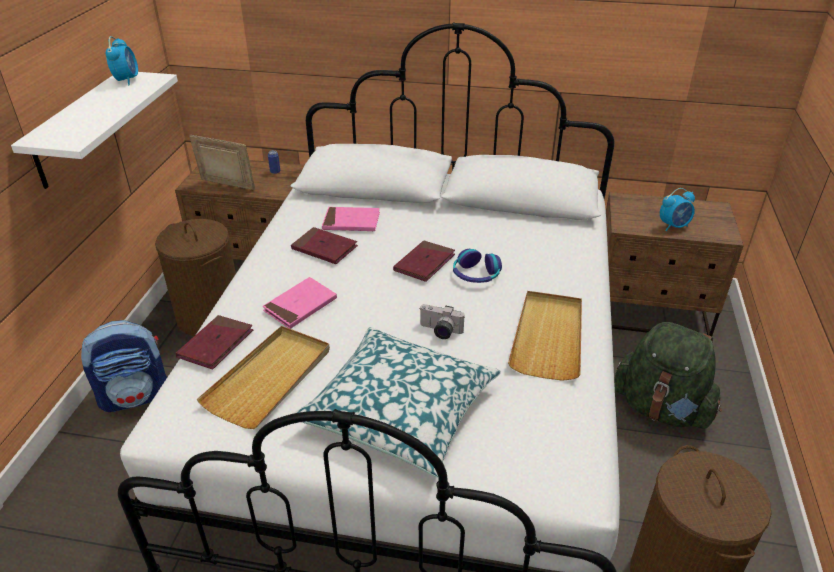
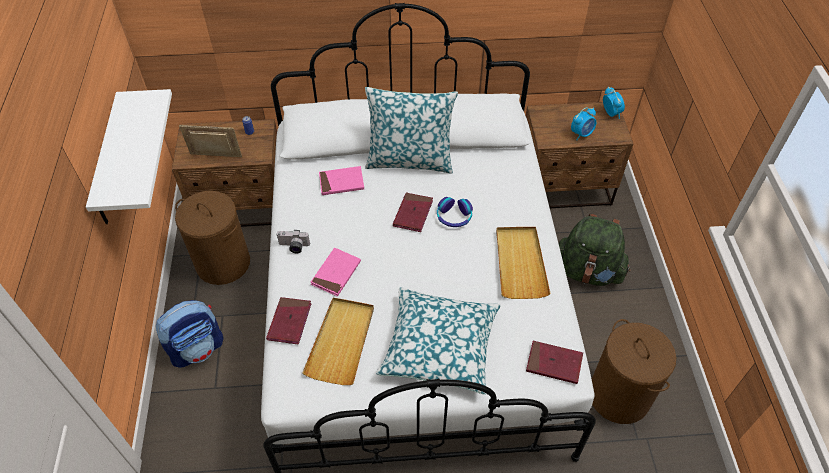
camera: 15 degrees left, 15 degrees up
alarm clock [106,36,138,85] -> alarm clock moved to [603,87,625,119]
red book [291,227,358,264] -> red book moved to [526,341,583,384]
camera [420,304,465,339] -> camera moved to [277,230,310,253]
none -> pillow [365,87,458,174]

